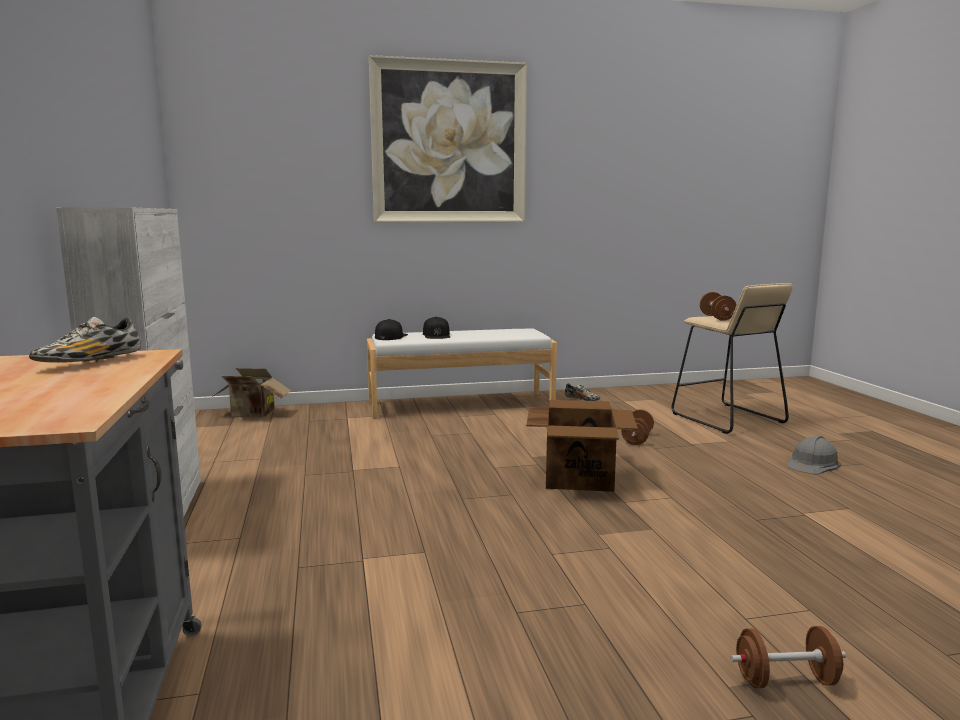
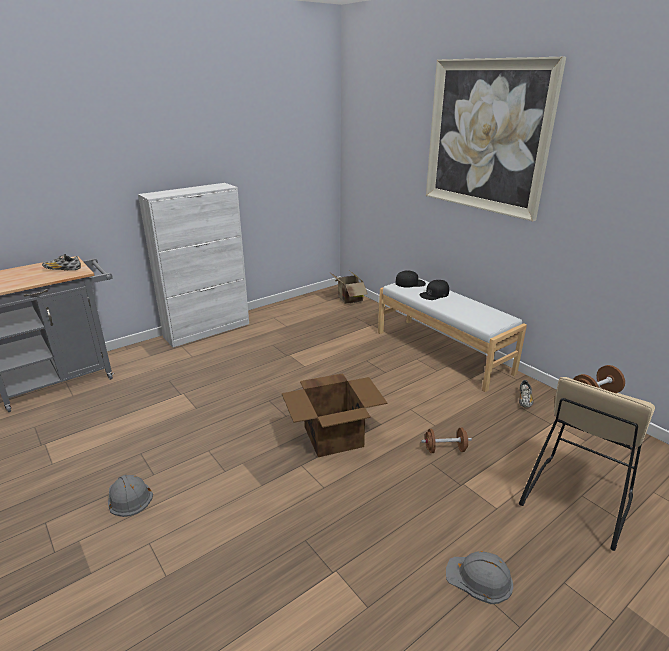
camera: 65 degrees right, 15 degrees up
brown dumbbell [730,626,846,688] -> none
none -> grey hard hat [108,475,153,517]

